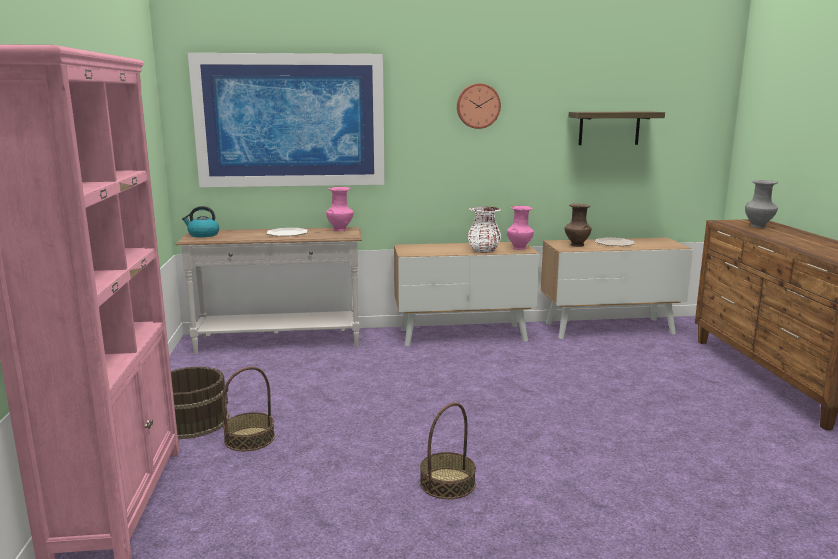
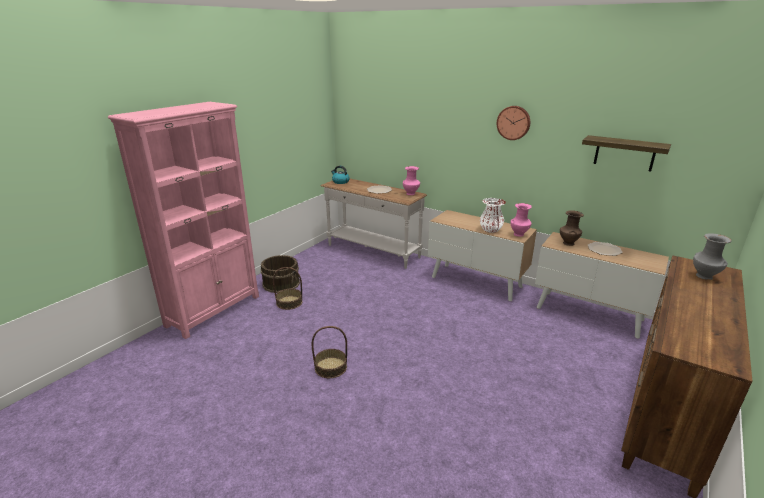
camera: 40 degrees right, 10 degrees up
picture [188,53,385,187] -> none

